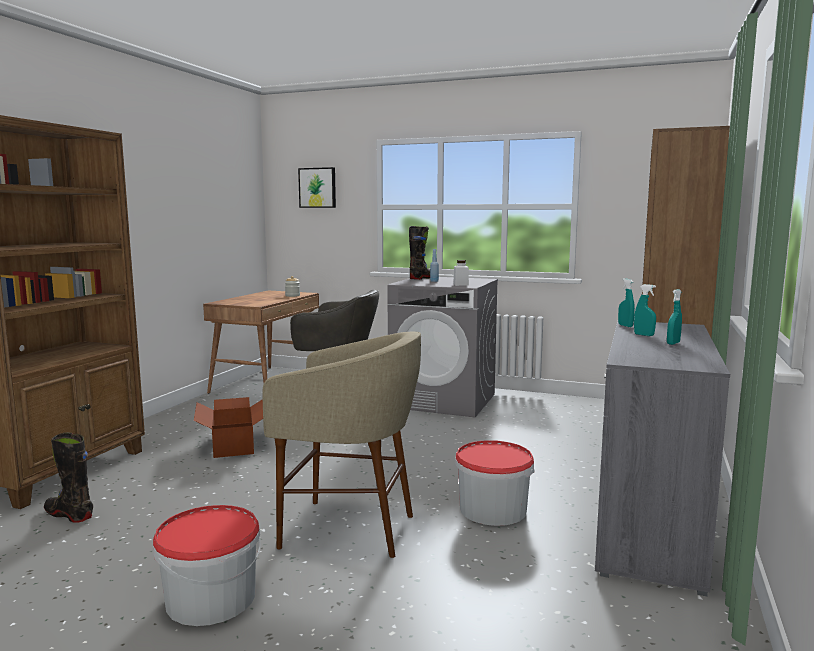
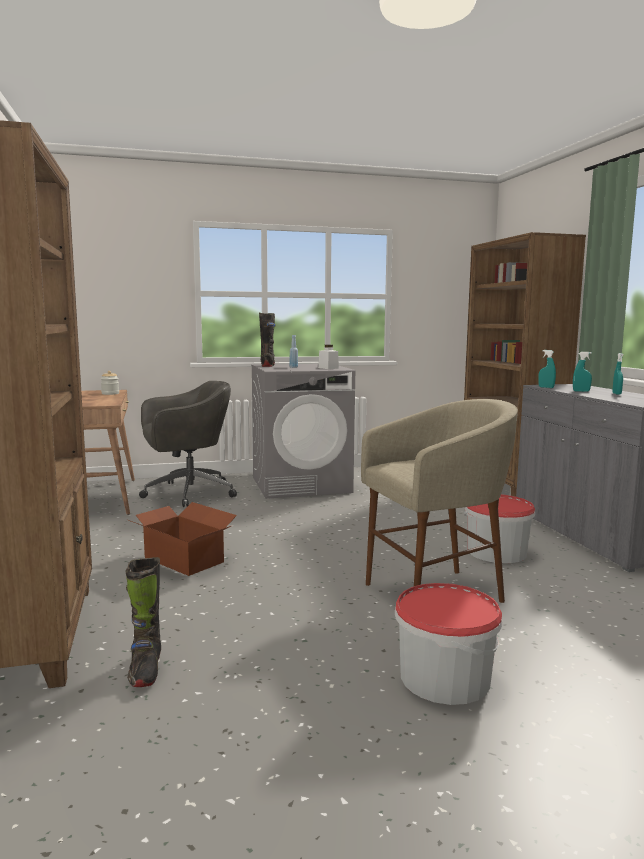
camera: 35 degrees left, 0 degrees up
black boot [44,432,93,523] -> black boot turned 90 degrees counterclockwise [125,557,161,687]
picture [298,167,336,208] -> none

